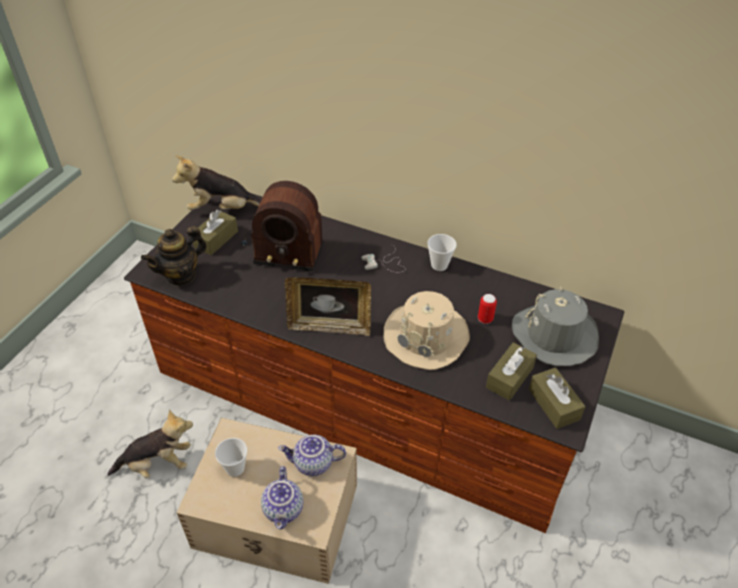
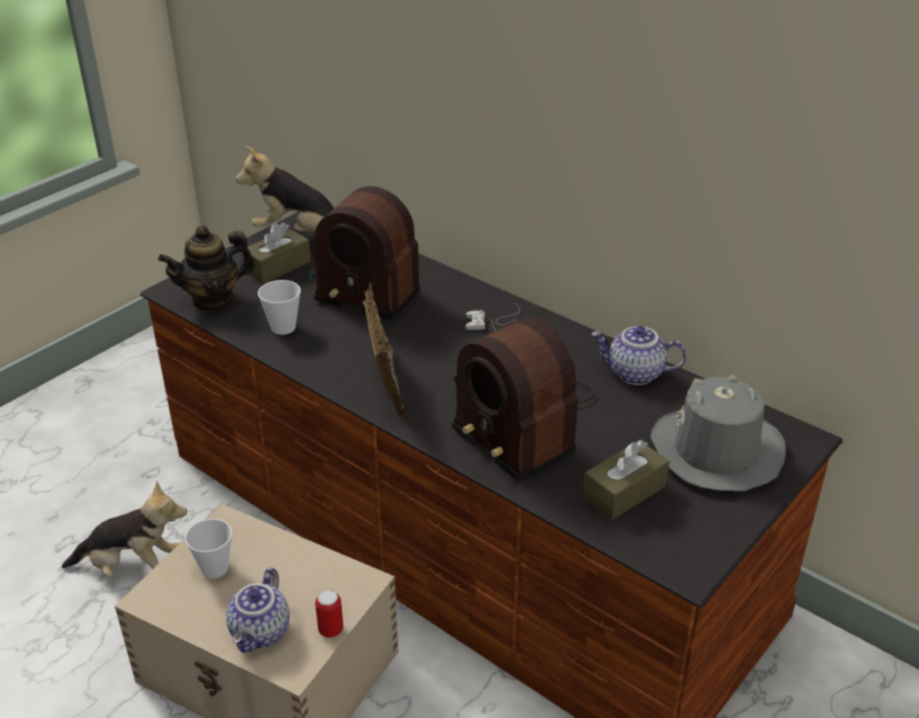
camera: 15 degrees right, 10 degrees down
teapot [278,435,346,476] -> teapot moved to [591,326,687,385]
picture frame [285,277,371,336] -> picture frame turned 120 degrees counterclockwise [364,283,409,420]
beige hat [384,291,470,370] -> radio [452,317,594,482]
cup [427,234,457,271] -> cup moved to [258,280,301,335]
can [478,294,497,324] -> can moved to [315,590,343,638]
brown tissue box [529,367,586,429] -> none

